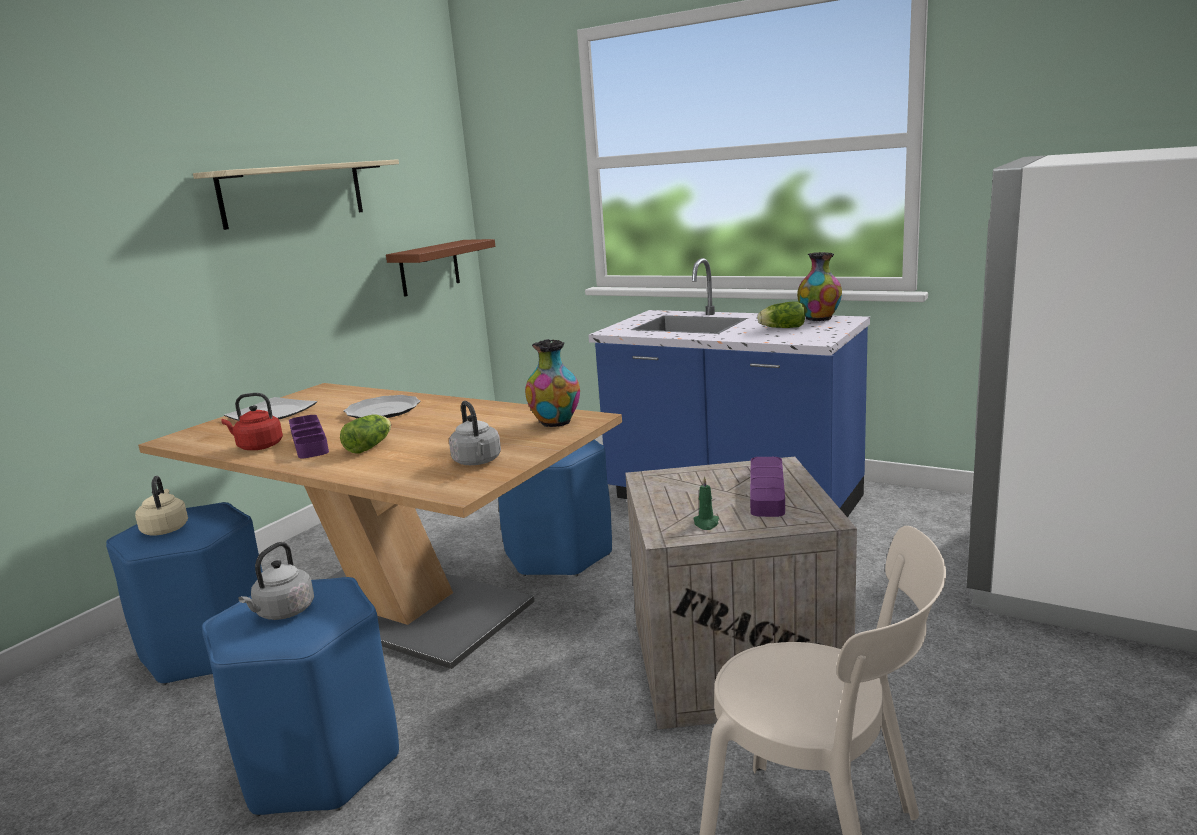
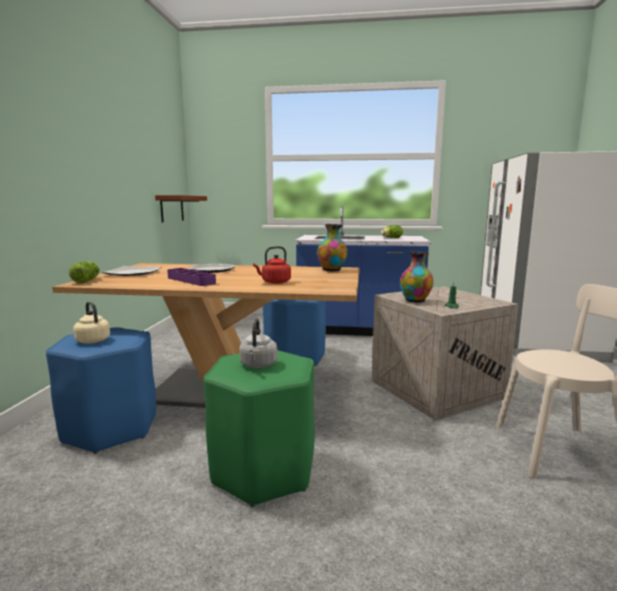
camera: 25 degrees left, 5 degrees down
shelf [193,159,399,230] -> none
blue stool [202,577,399,817] -> green stool [204,350,315,507]
red kettle [221,393,283,450] -> red kettle moved to [253,246,291,284]
lettuce [340,414,391,454] -> lettuce moved to [69,261,99,283]
grey kettle [449,401,501,465] -> none
purple tray [750,457,785,517] -> none
vase [797,252,842,321] -> vase moved to [400,251,433,303]

